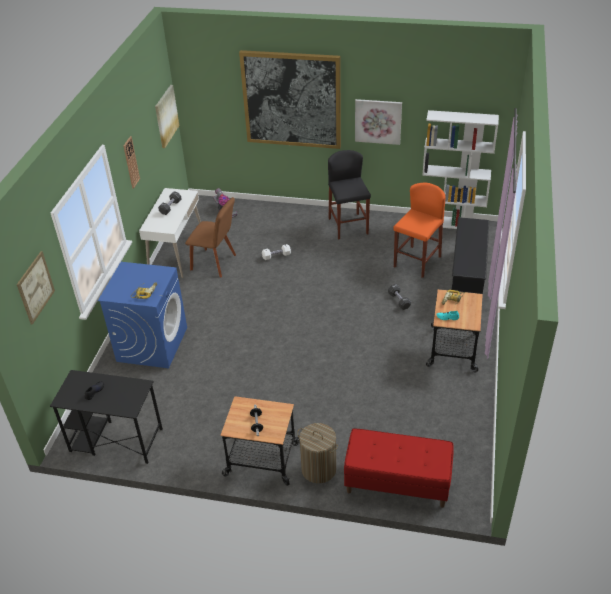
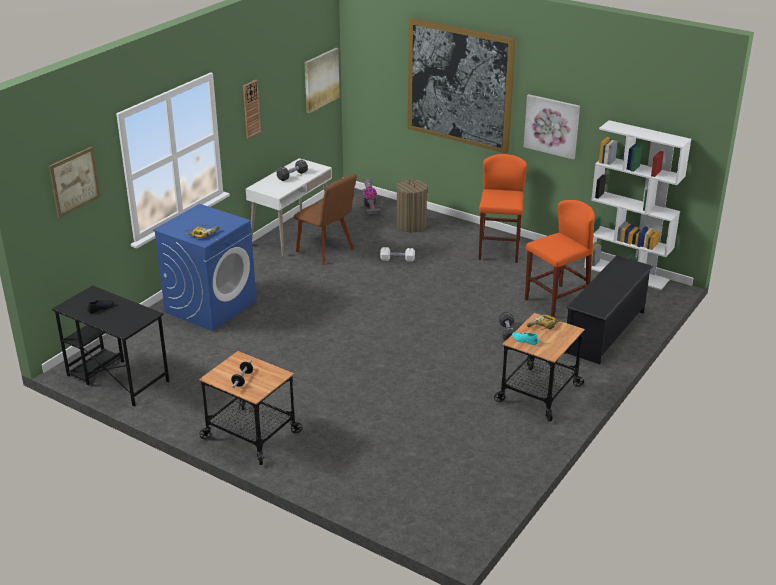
camera: 20 degrees right, 10 degrees down
laundry basket [297,423,338,483] -> laundry basket moved to [397,179,427,232]
black stool [328,150,371,240] -> orange stool [479,154,527,263]
red bench [344,428,454,508] -> none

